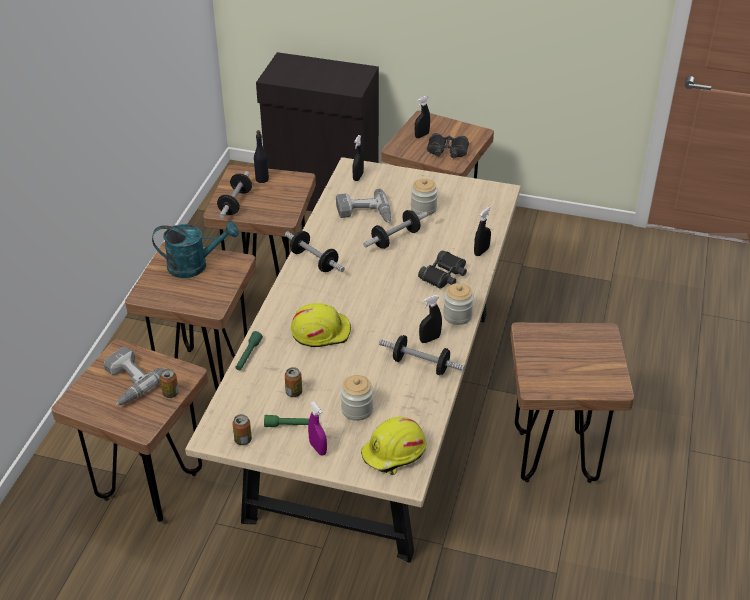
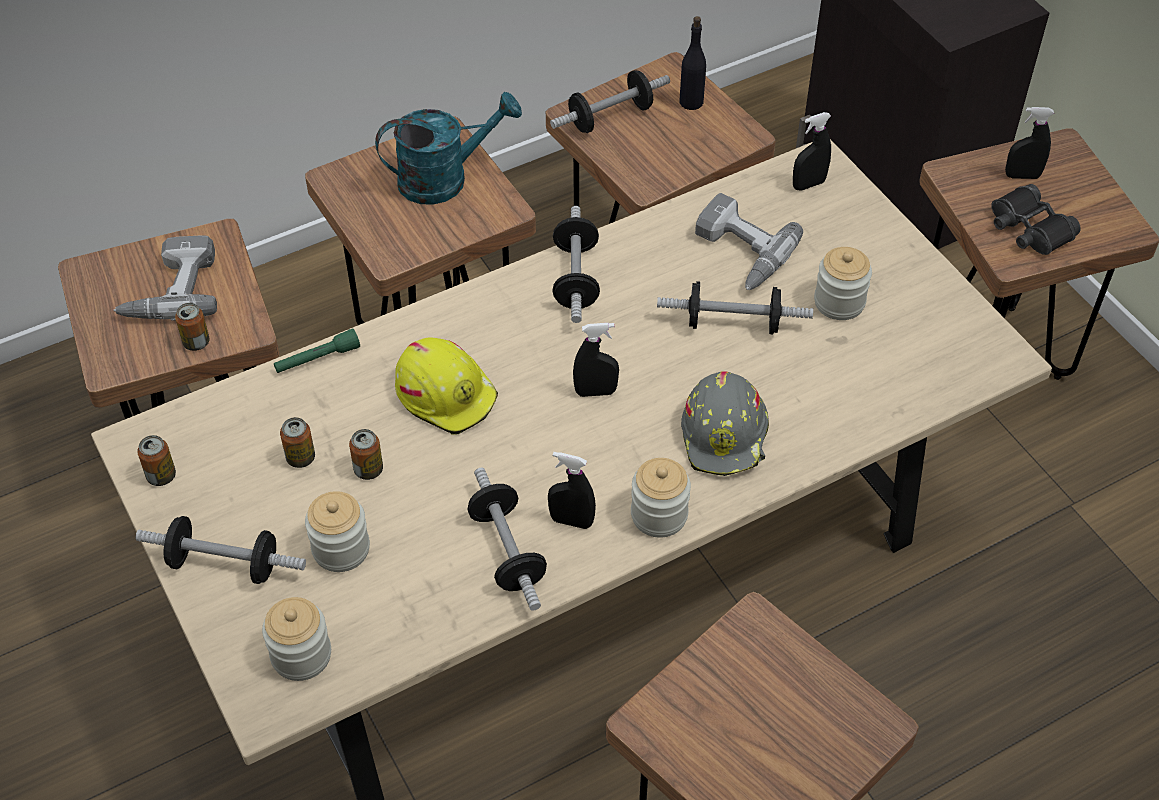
camera: 45 degrees right, 10 degrees up
turquoise watering can [152,221,239,278] -> turquoise watering can turned 60 degrees counterclockwise [375,92,522,205]
green flashlight [264,415,309,427] -> none
purple spray bottle [308,402,327,456] -> dumbbell [136,516,306,584]
yellow hard hat [361,417,426,475] -> jar [262,597,331,681]
black binoculars [418,250,467,288] -> grey hard hat [681,371,769,476]
black spray bottle [474,206,491,256] -> black spray bottle moved to [573,323,619,397]
none -> can [349,429,383,480]

